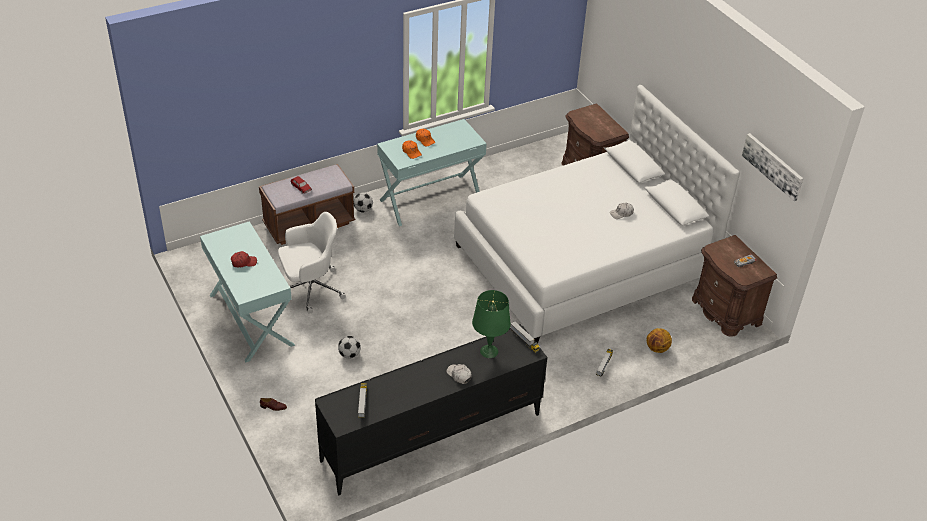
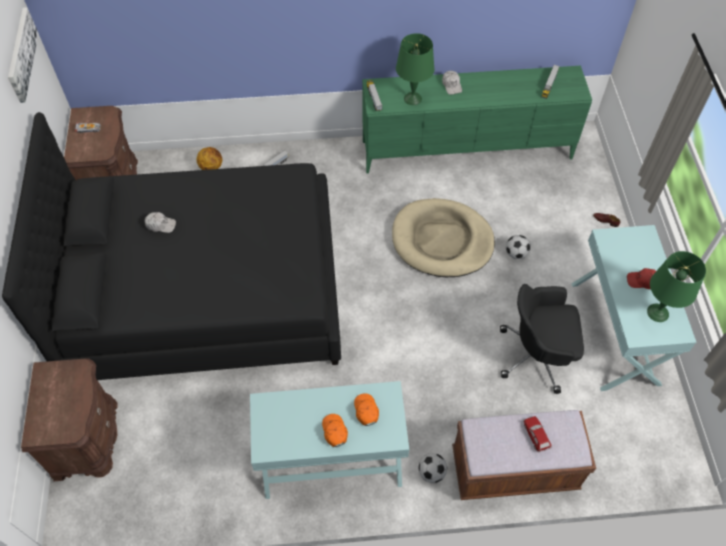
camera: 155 degrees left, 15 degrees up
white office chair [278,212,346,314] -> black office chair [500,284,584,394]
black cabinet [315,324,548,495] -> green cabinet [362,66,592,173]
white bed [454,85,740,343] -> black bed [2,112,341,380]
none -> beige dog bed [392,198,495,277]
none -> green table lamp [647,251,706,322]

